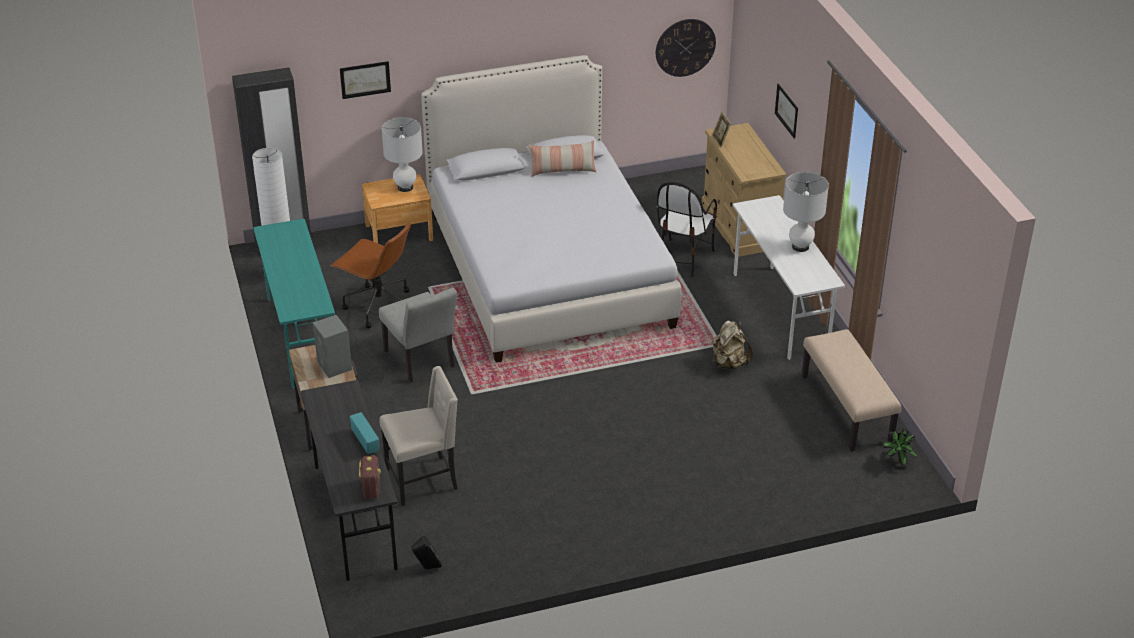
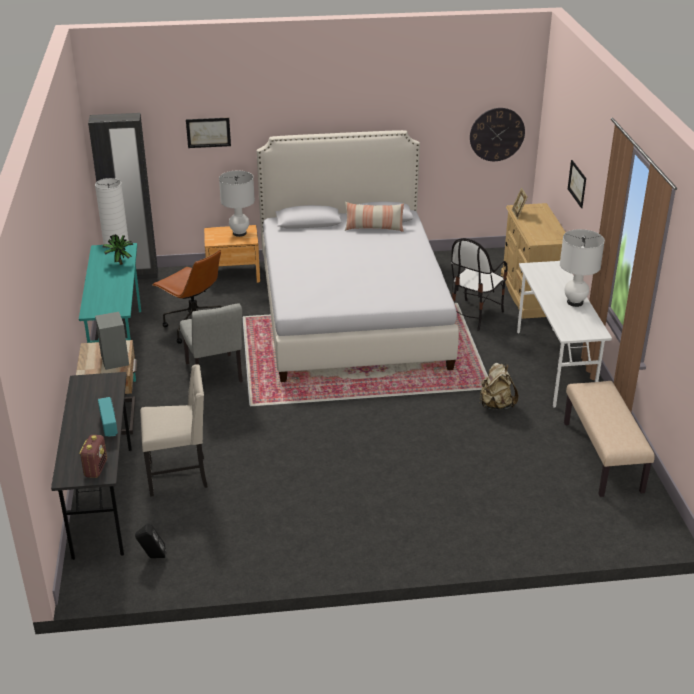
camera: 10 degrees right, 5 degrees down
potted plant [882,429,917,465] -> potted plant moved to [103,234,134,265]

